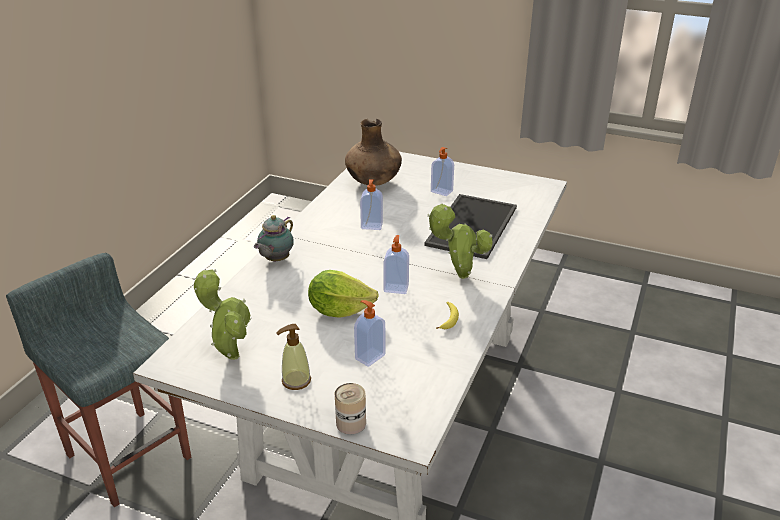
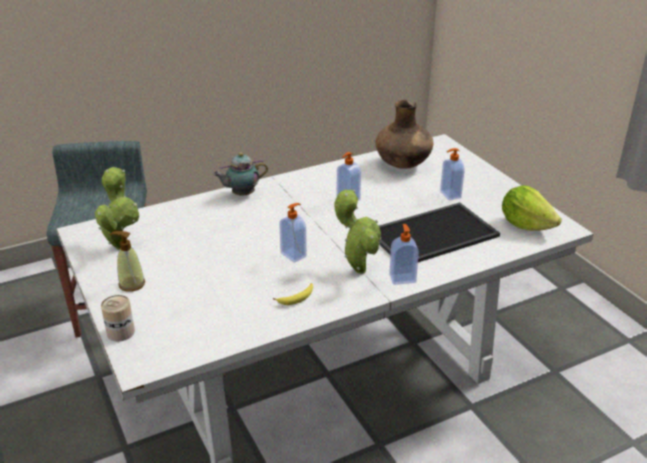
camera: 40 degrees right, 0 degrees up
lettuce [308,270,379,318] -> lettuce moved to [502,185,562,231]
soap dispenser [354,300,385,367] -> soap dispenser moved to [389,224,419,285]

